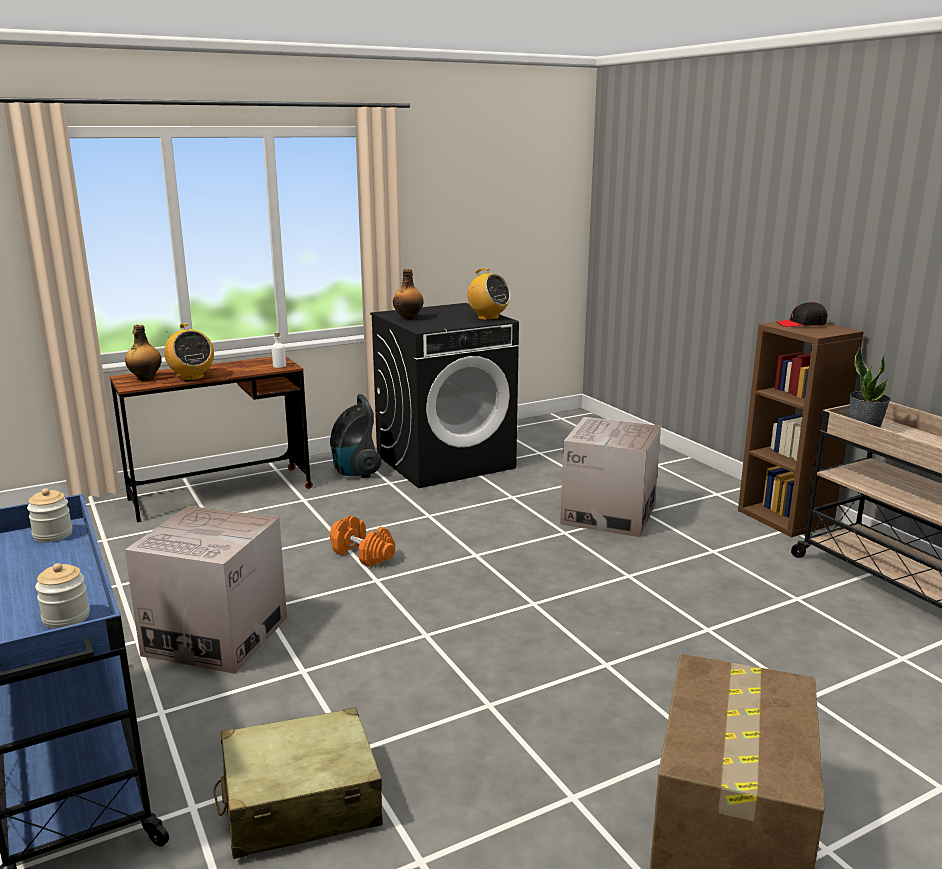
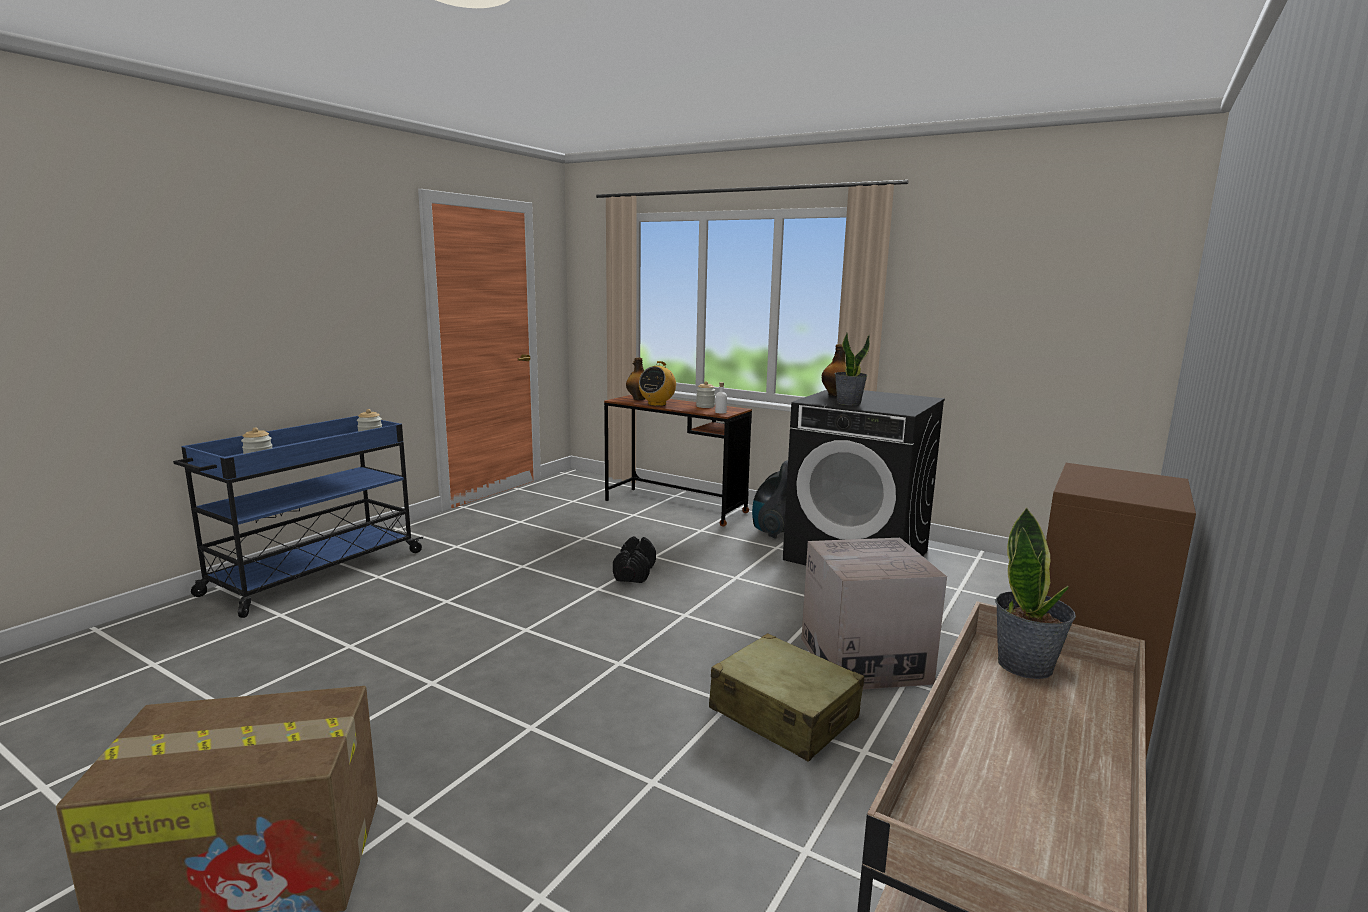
camera: 60 degrees right, 5 degrees down
cardboard box [125,506,287,674] -> none
beige suitcase [213,708,383,859] -> beige suitcase moved to [709,633,864,762]
orange dumbbell [330,516,395,567] -> black dumbbell [613,536,656,583]
radio [464,268,511,320] -> none
black cap [776,302,827,327] -> none
none -> jar [696,381,715,408]
none -> potted plant [835,333,870,405]

